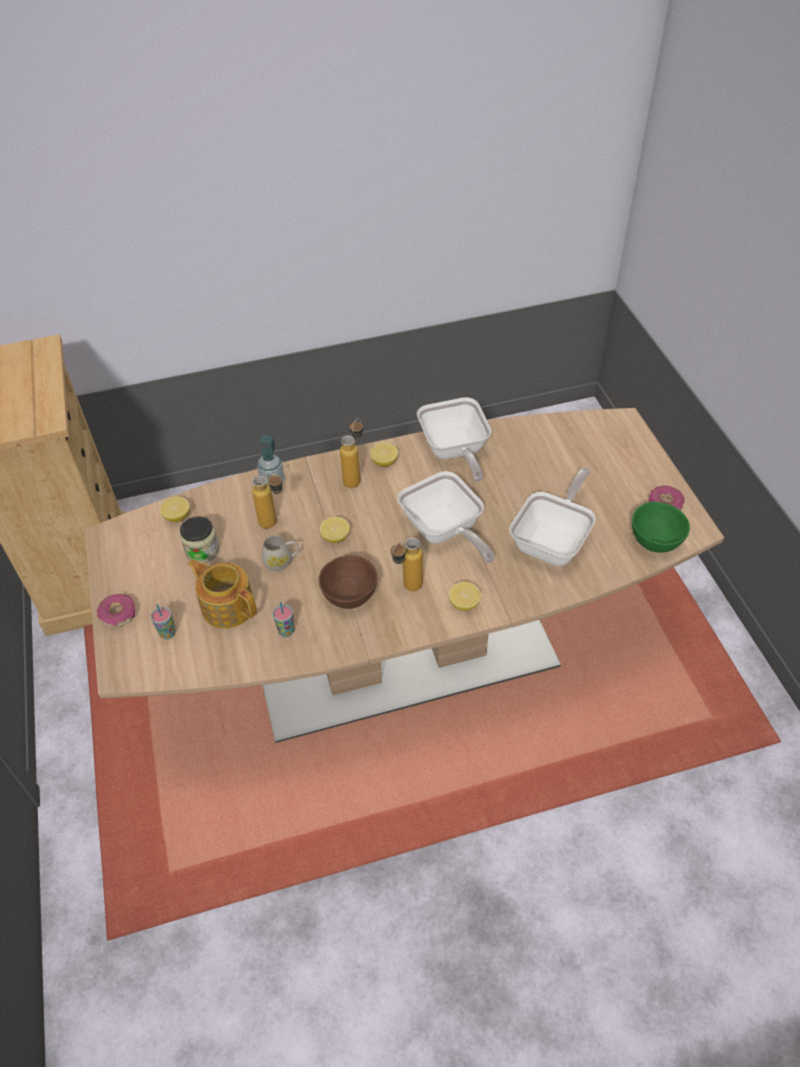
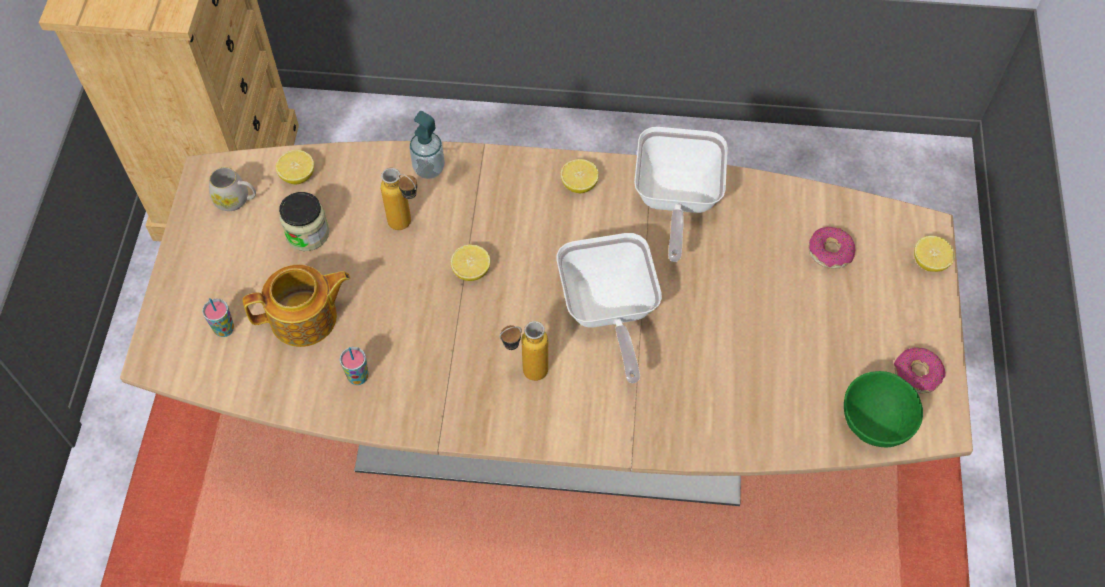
camera: 20 degrees right, 10 degrees up
donut [97,594,136,627] -> donut moved to [808,227,855,269]
teapot [188,559,257,629] -> teapot turned 105 degrees clockwise [243,265,350,347]
white mug [262,535,299,571] -> white mug moved to [209,167,256,211]
brown bowl [318,555,377,609] -> none
bottle [340,418,363,488] -> none
lemon [449,582,481,611] -> lemon moved to [914,236,955,272]
frying pan [509,467,596,566] -> none

